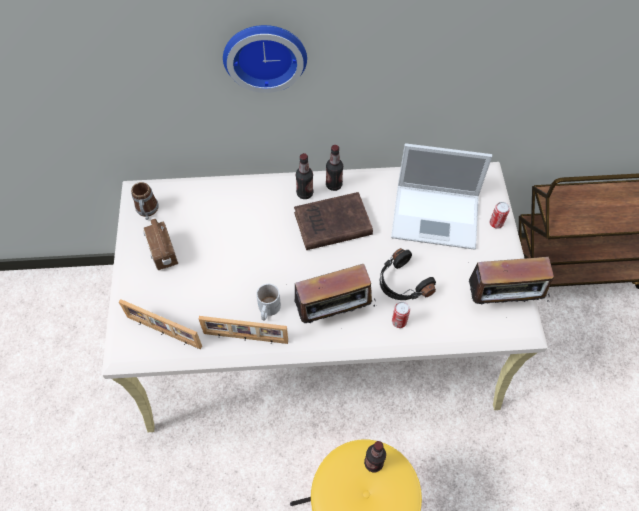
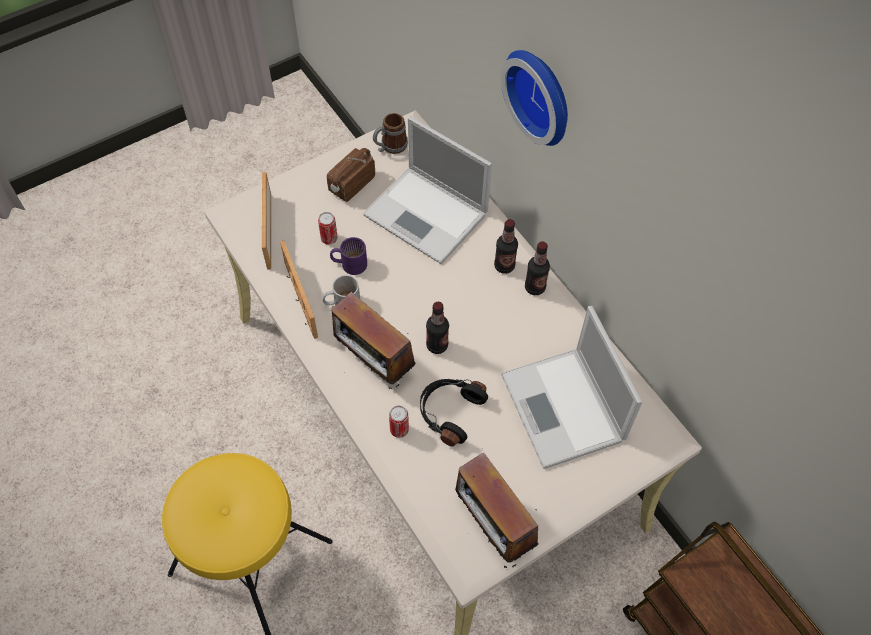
camera: 60 degrees right, 0 degrees up
brown book [294,192,373,250] -> none
bottle [364,441,386,472] -> bottle moved to [426,302,449,354]
can [490,202,510,229] -> can moved to [318,212,338,245]
none -> purple mug [330,237,367,275]
none -> laptop [363,116,492,264]

